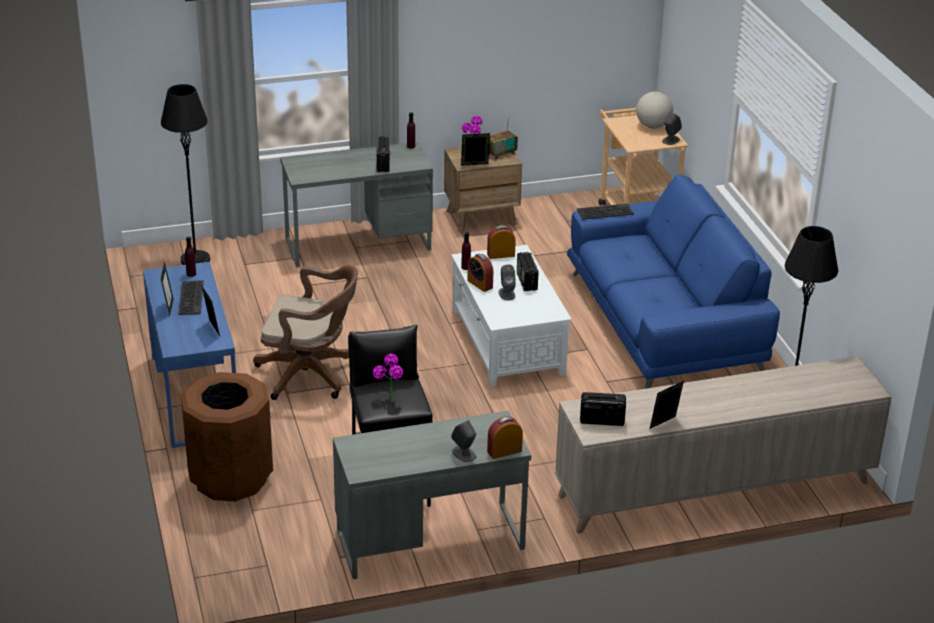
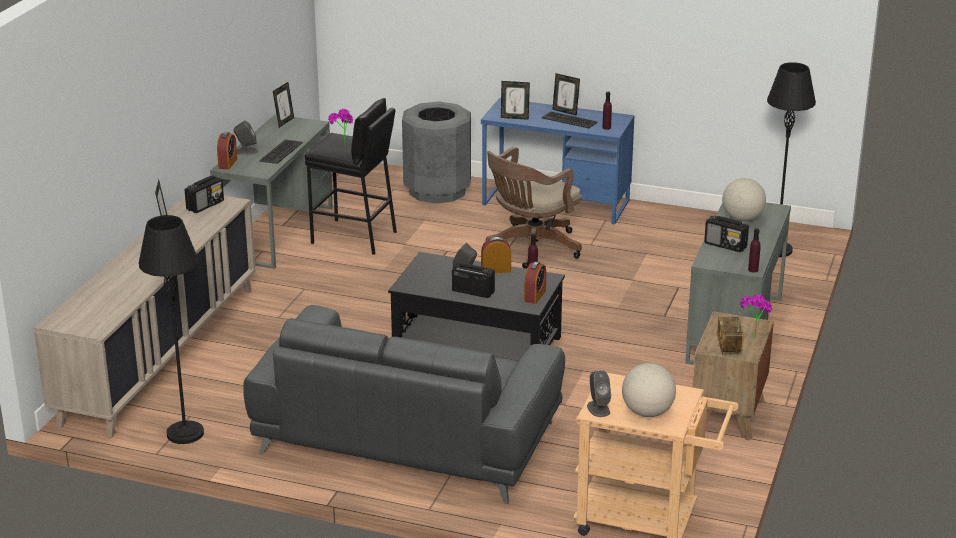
camera: 125 degrees right, 5 degrees down
brown trash can [181,372,273,502] -> grey trash can [402,101,471,204]
white coffee table [451,245,572,386] -> black coffee table [388,252,565,361]
picture frame [461,133,490,166] -> picture frame moved to [273,82,294,127]
blue sofa [567,174,780,389] -> grey sofa [243,305,565,504]
keyboard [577,204,634,220] -> keyboard moved to [259,140,303,164]
none -> globe [722,178,766,221]

